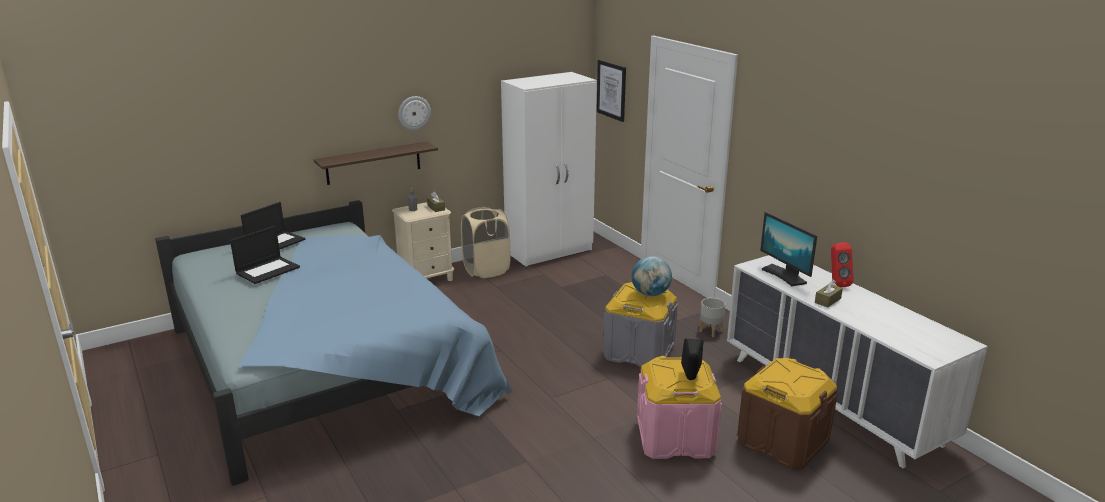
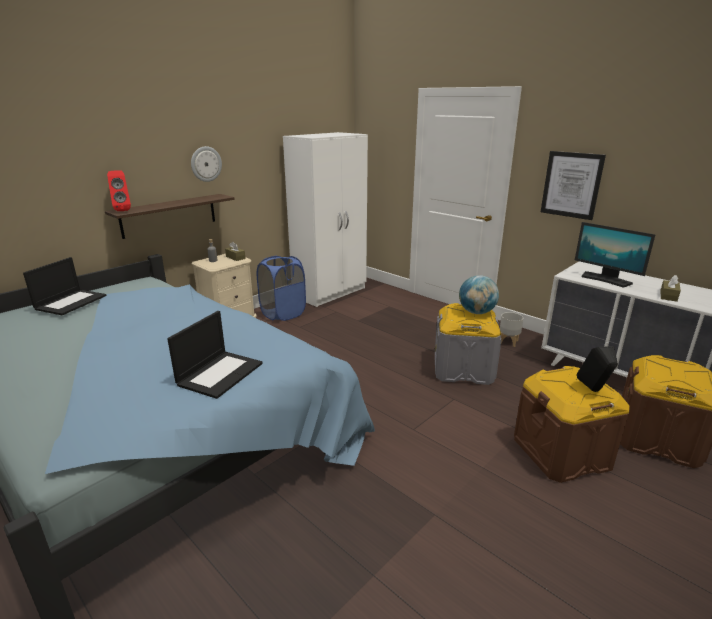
camera: 15 degrees left, 0 degrees up
laptop [230,226,300,284] -> laptop moved to [167,311,263,399]
beige laundry basket [461,207,510,278] -> blue laundry basket [257,256,306,321]
picture [597,60,626,122] -> picture moved to [541,151,606,220]
pink storage box [637,356,722,459] -> brown storage box [514,366,630,483]
red speaker [831,243,854,287] -> red speaker moved to [107,170,131,211]

